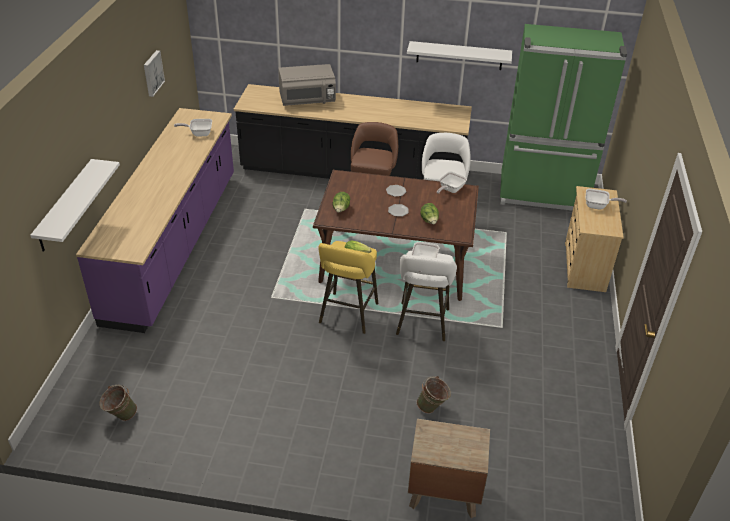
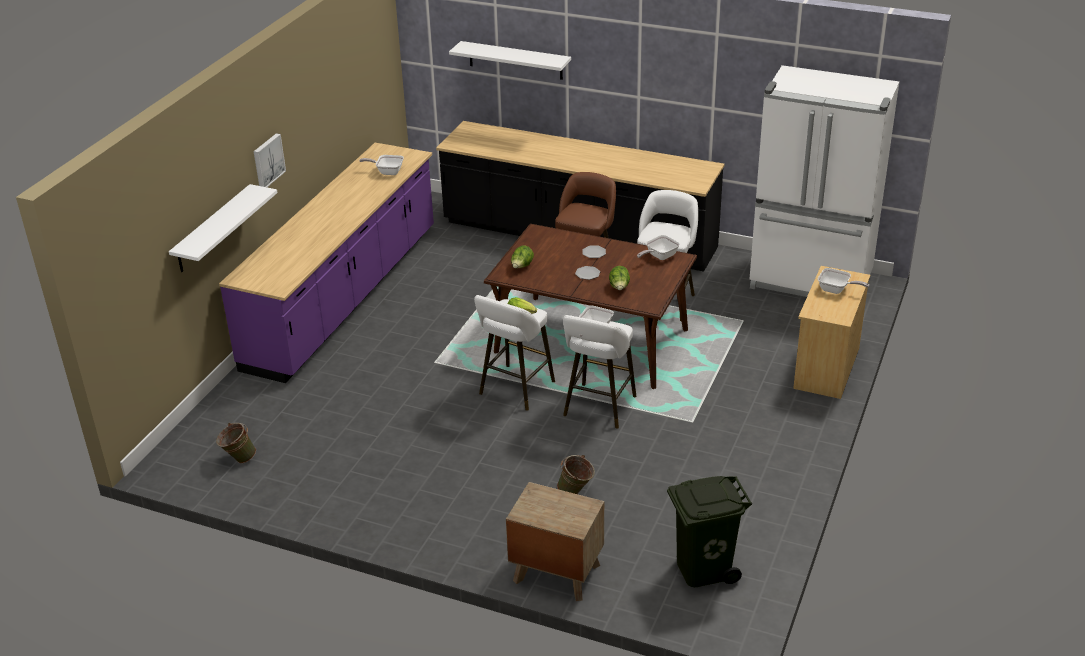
camera: 15 degrees right, 5 degrees down
picture [144,50,165,97] -> picture moved to [254,133,286,187]
grey microwave [278,64,336,106] -> none
yellow stool [319,241,379,334] -> white stool [474,295,555,411]
white shelf [407,41,512,70] -> white shelf moved to [449,41,571,80]
green fridge [500,24,627,211] -> white fridge [749,65,899,297]
none -> green trash can [667,476,752,587]

